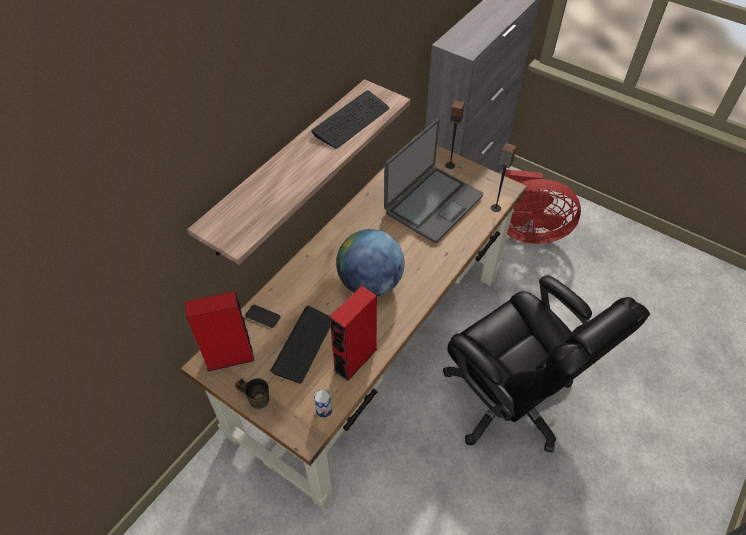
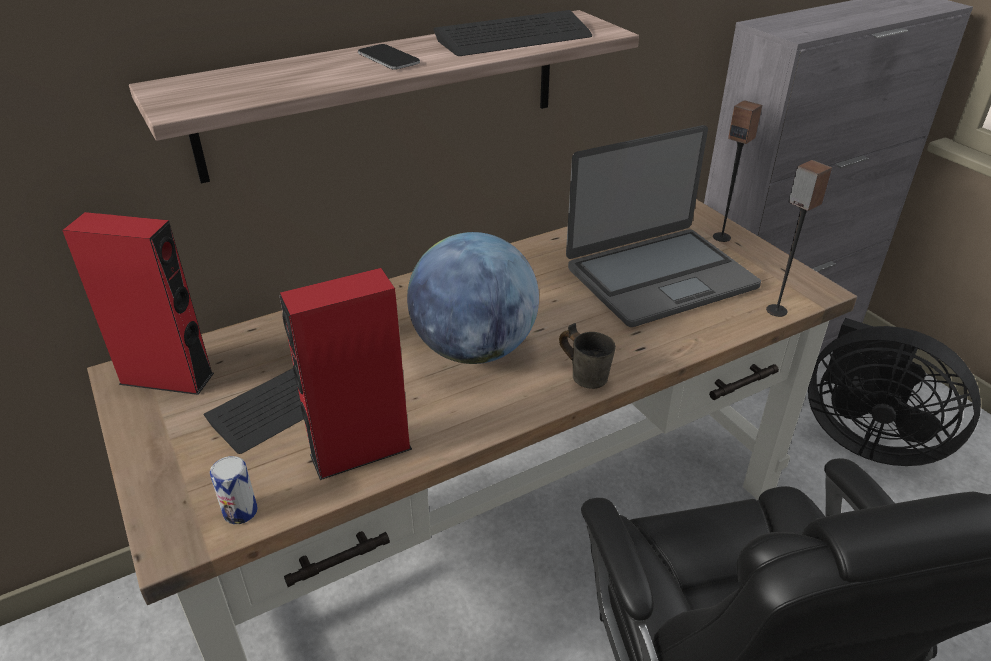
camera: 25 degrees right, 15 degrees down
grey mug [235,378,269,409] -> grey mug moved to [559,323,616,389]
phone [245,305,281,328] -> phone moved to [358,44,420,70]
red fan [502,169,581,244] -> black fan [808,318,981,466]

